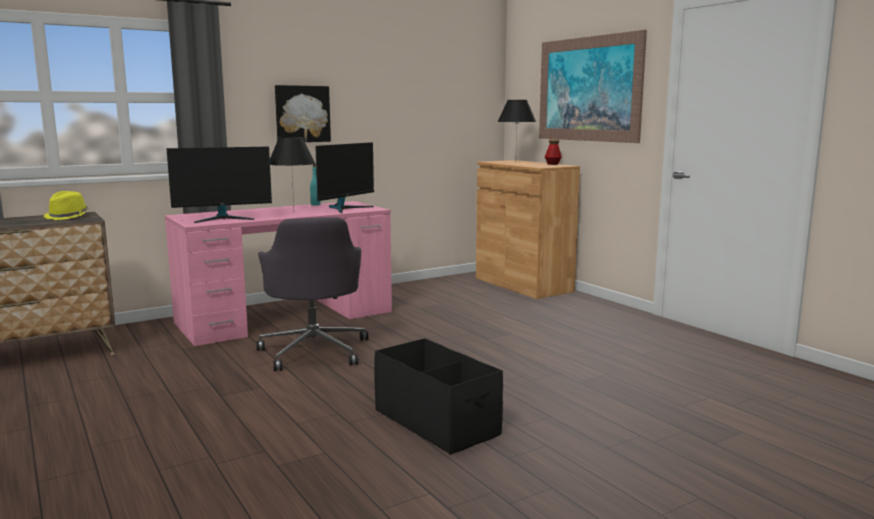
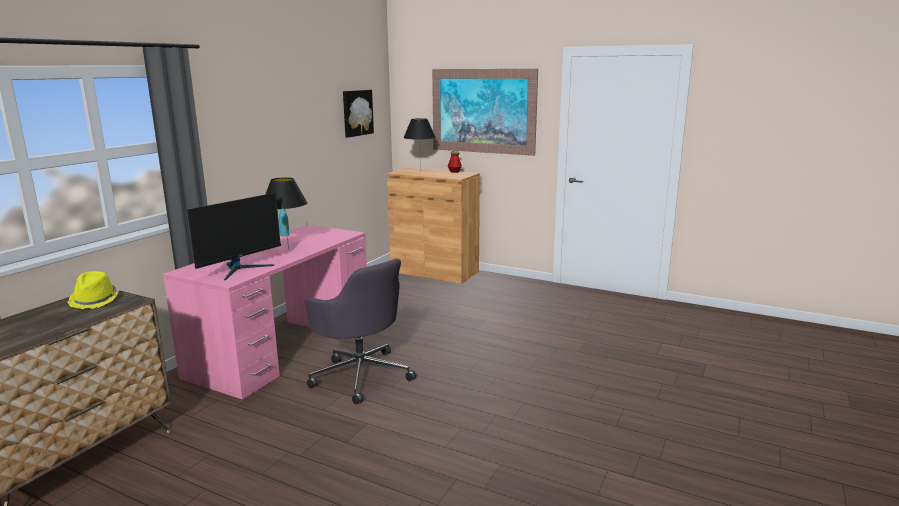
camera: 30 degrees left, 5 degrees up
picture [275,85,331,142] -> picture moved to [343,90,374,137]
monitor [315,142,374,213] -> none
black storage box [374,338,503,455] -> none

